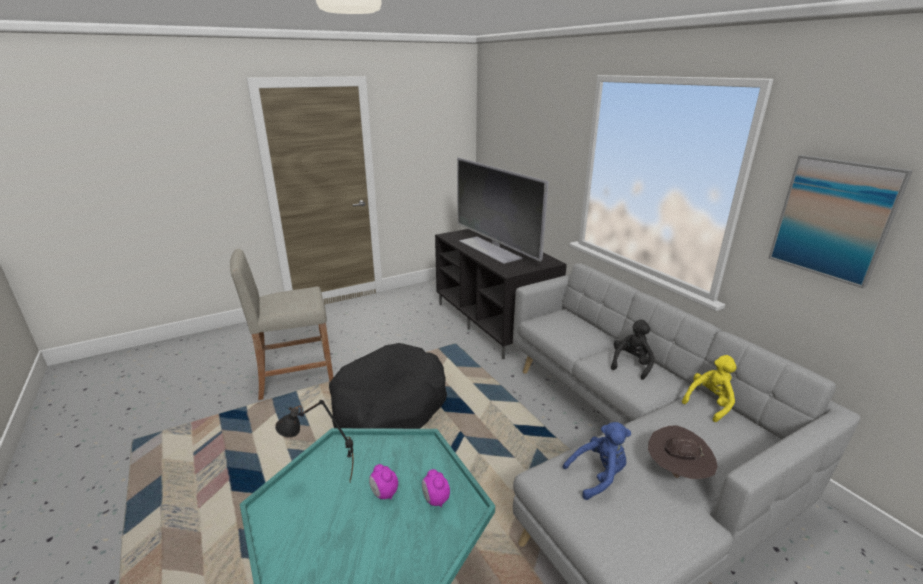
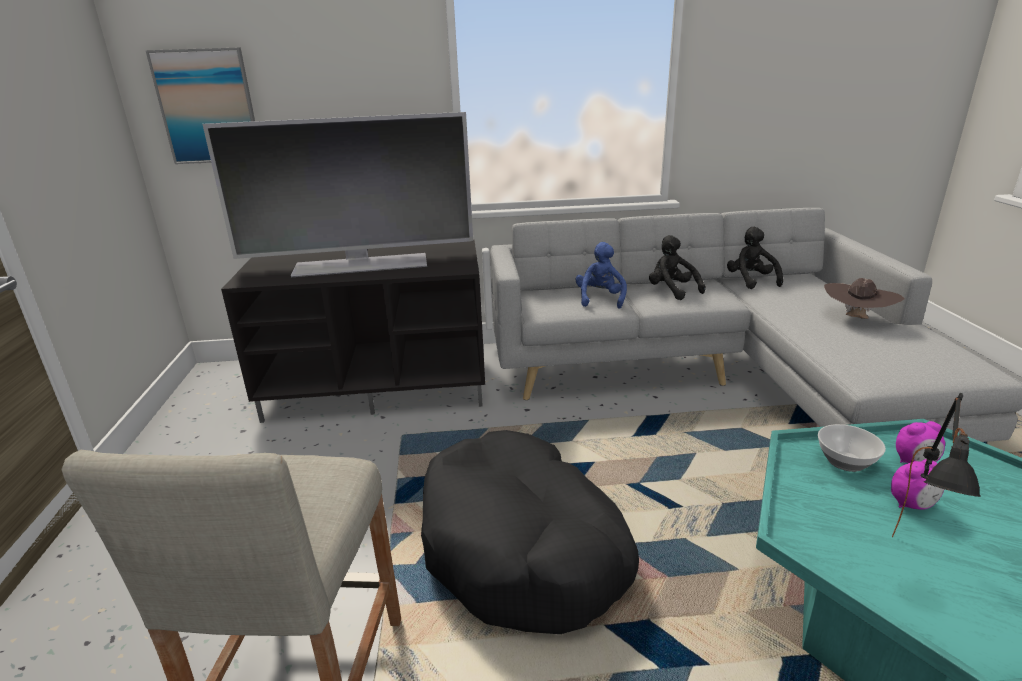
camera: 65 degrees left, 0 degrees up
blue plush toy [563,422,631,500] -> blue plush toy moved to [575,242,627,309]
yellow plush toy [682,355,736,422] -> black plush toy [727,227,783,289]
picture [769,155,913,288] -> picture moved to [145,47,255,164]
none -> bowl [818,424,886,472]

